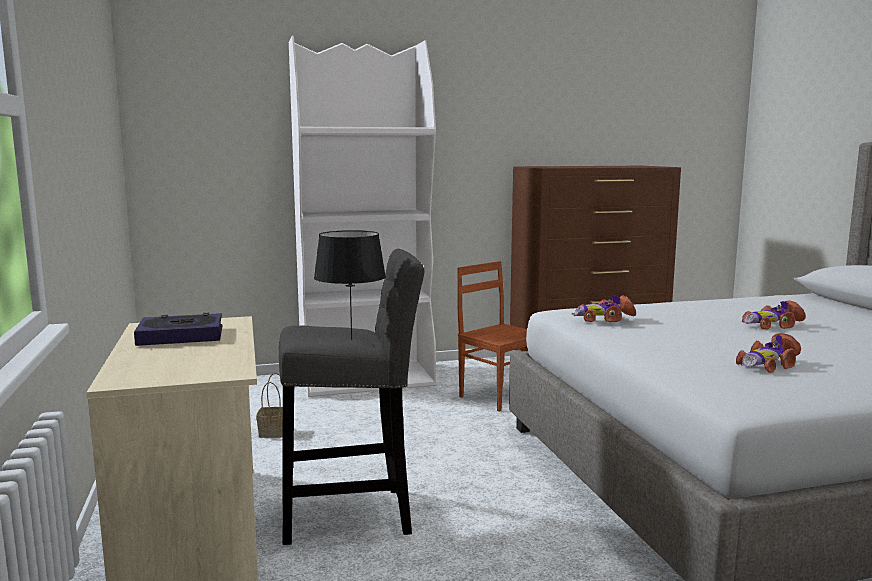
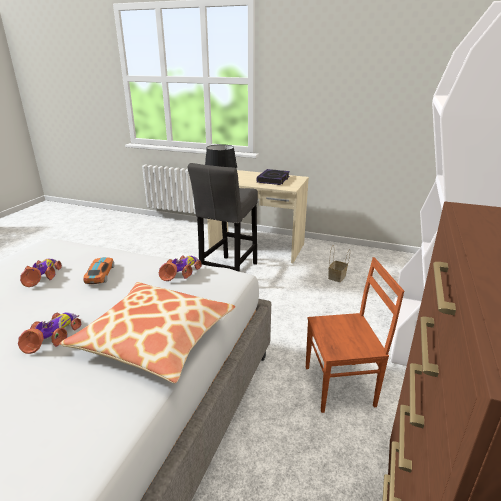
camera: 125 degrees right, 15 degrees up
none -> pillow [60,282,235,383]
none -> toy car [83,257,114,284]

